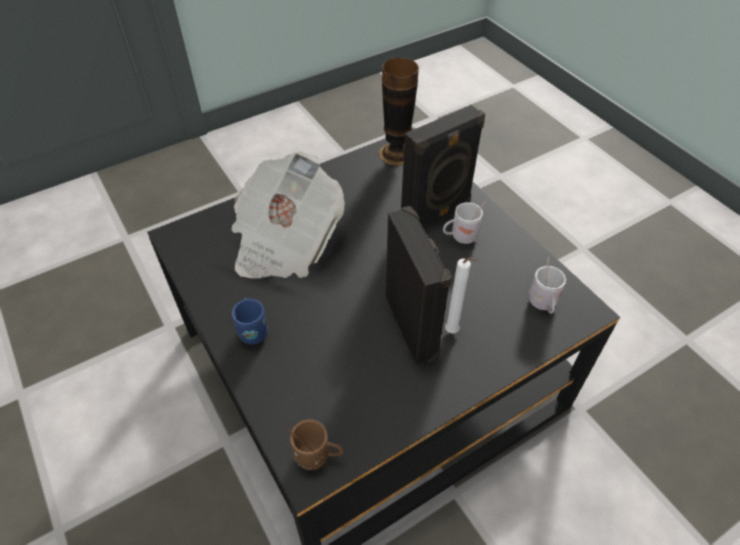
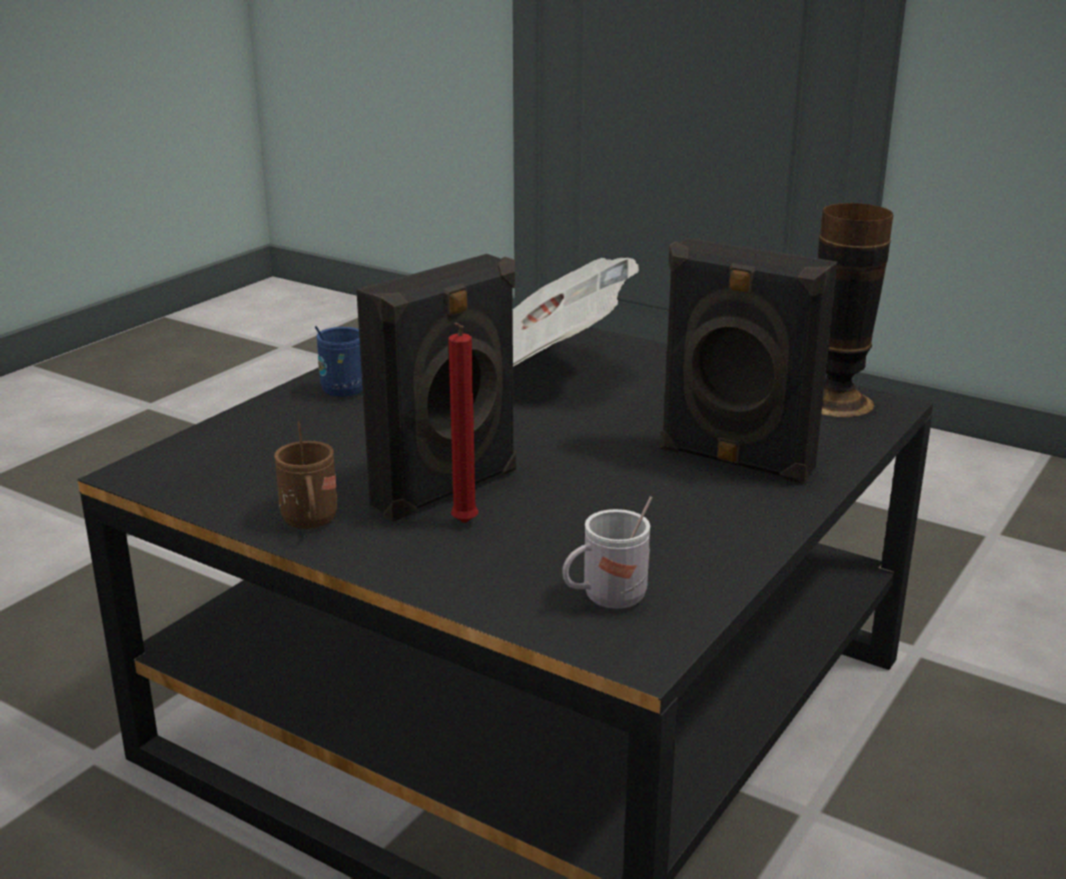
camera: 65 degrees right, 25 degrees down
brown mug [285,419,344,470] -> brown mug moved to [274,421,337,529]
white mug [443,201,486,244] -> none
white candle [445,258,479,333] -> red candle [448,323,478,523]

